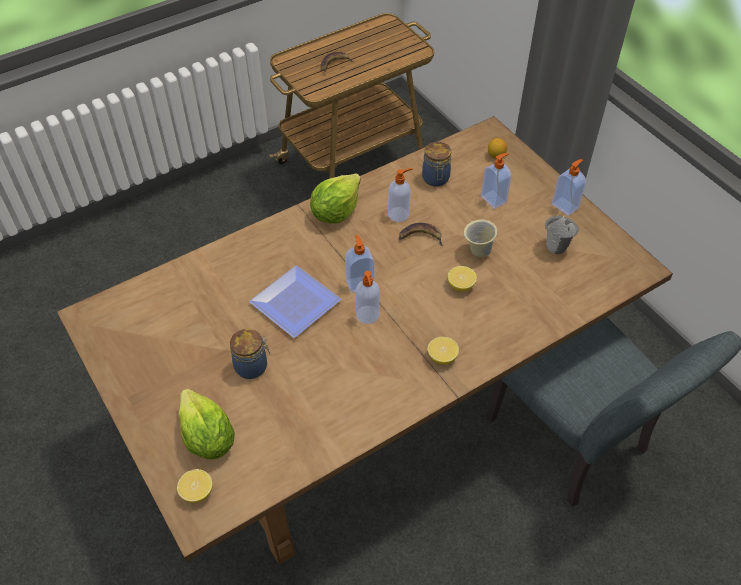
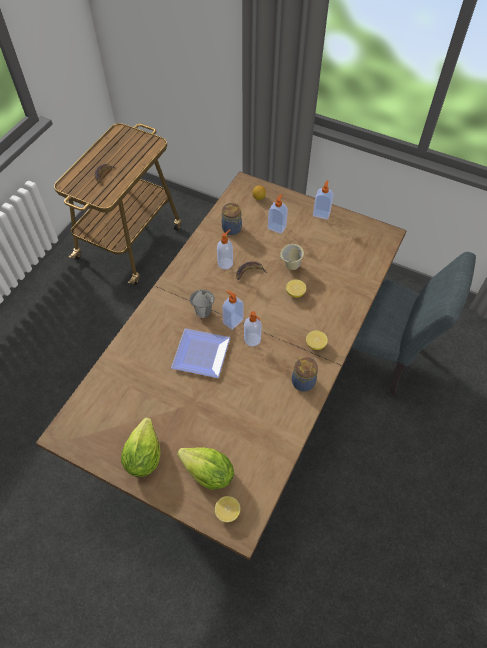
camera: 30 degrees left, 5 degrees up
jar [230,329,270,379] -> jar moved to [292,357,318,392]
lettuce [310,174,361,224] -> lettuce moved to [121,417,161,477]
grey mug [545,216,579,254] -> grey mug moved to [190,290,215,318]

